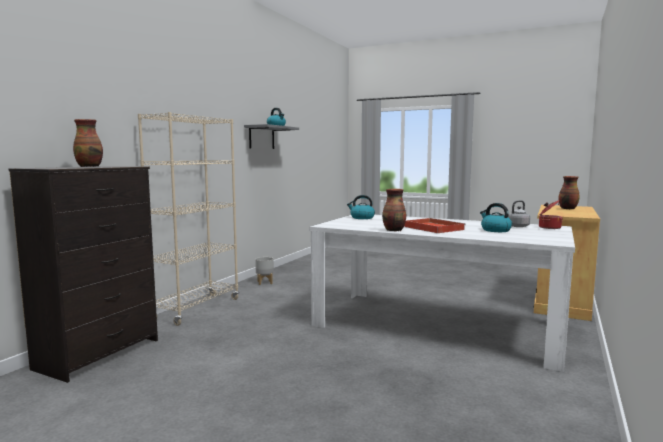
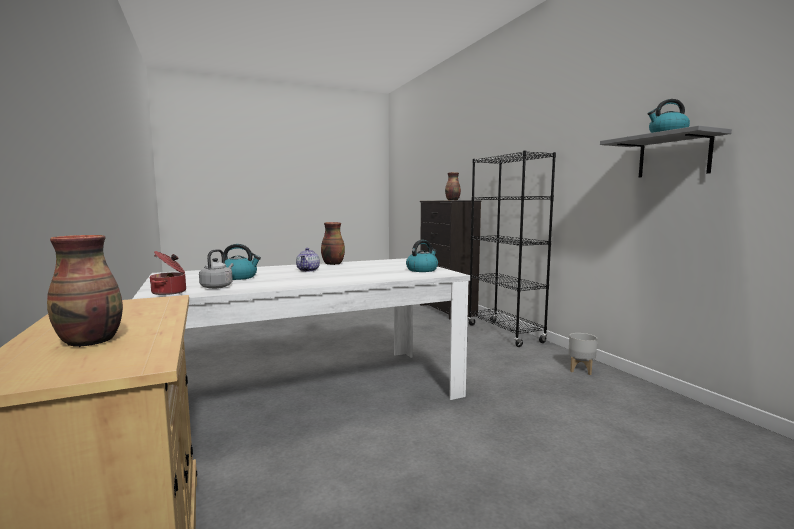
camera: 130 degrees right, 0 degrees up
beige bookcase [138,112,239,326] -> black bookcase [468,151,556,347]
red tray [404,218,466,233] -> teapot [296,248,320,272]

